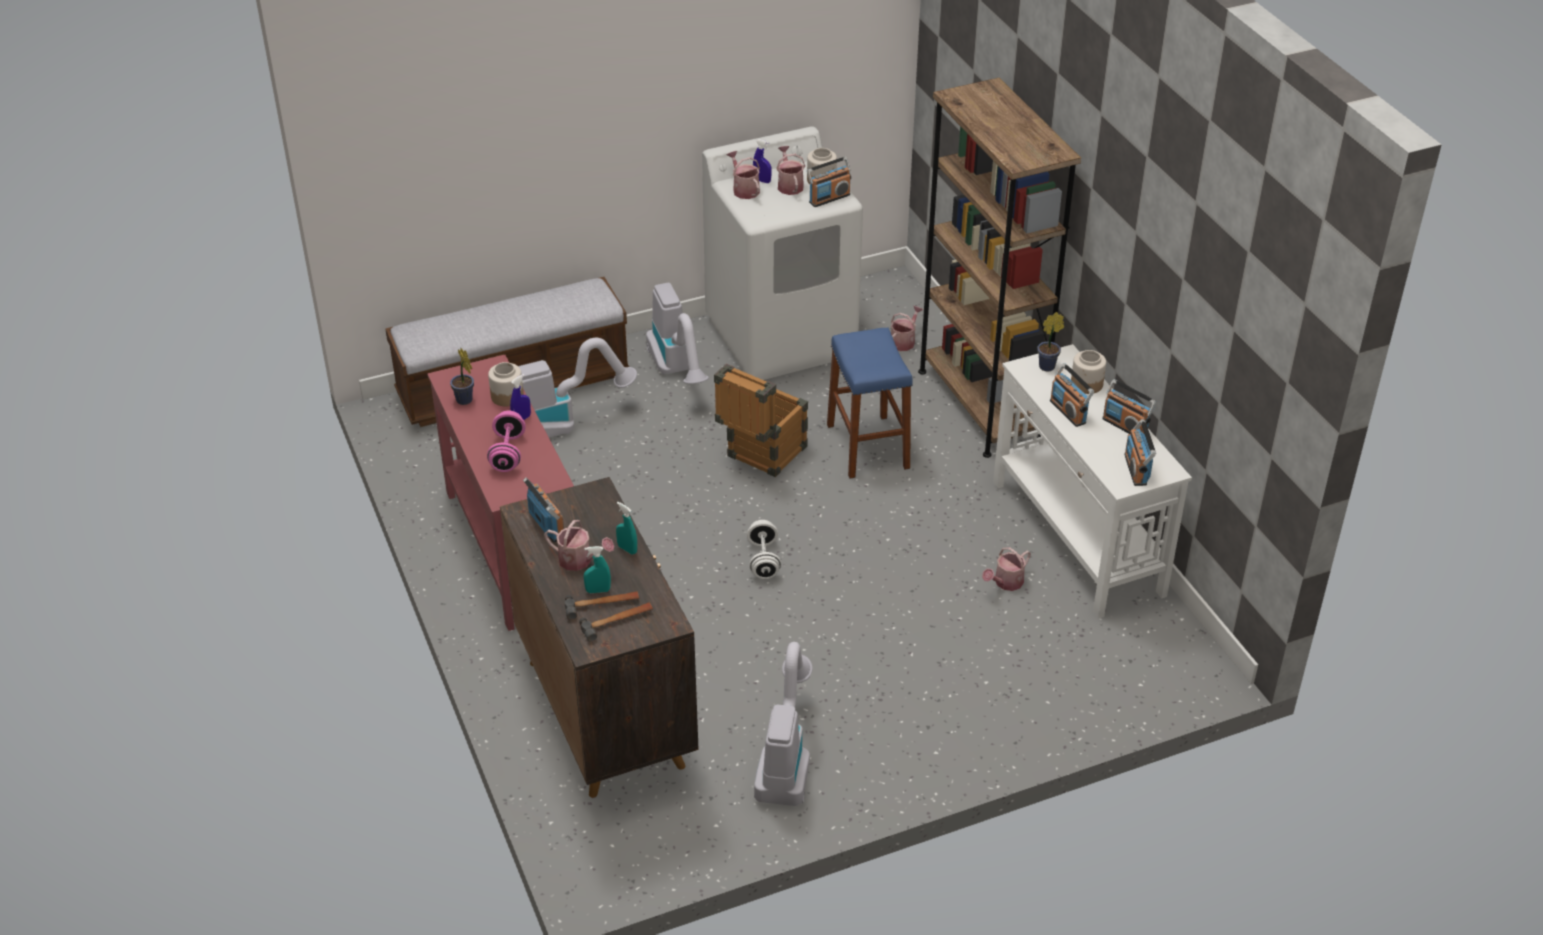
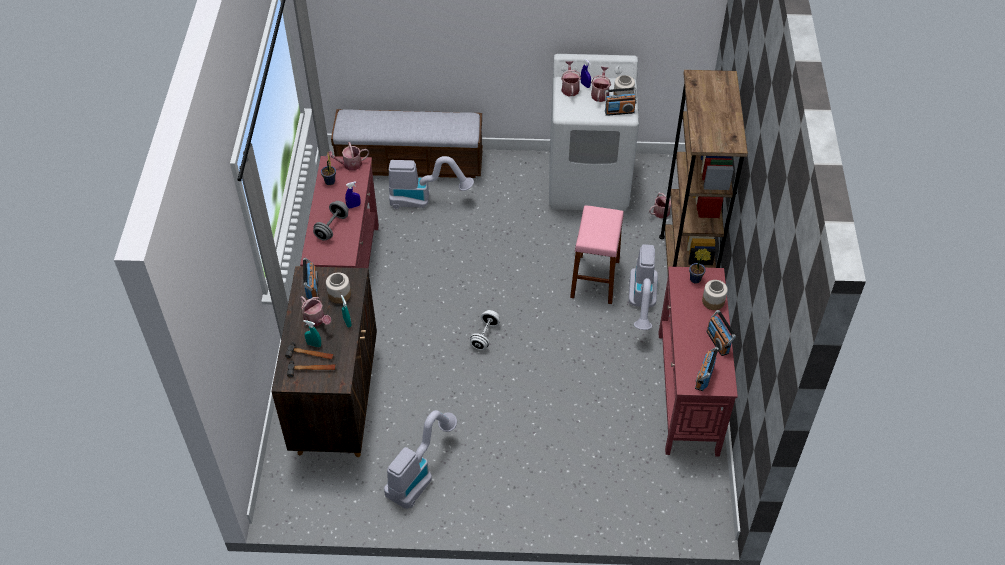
camera: 25 degrees right, 10 degrees up
pink dumbbell [487,410,526,472] -> grey dumbbell [313,201,349,241]
jar [488,362,524,406] -> jar moved to [326,272,351,304]
vacuum cleaner [646,283,709,384] -> vacuum cleaner moved to [629,244,658,330]
crate [714,364,808,477] -> none
blue stool [827,327,913,478] -> pink stool [570,205,624,304]
watering can [982,547,1031,591] -> watering can moved to [326,142,369,170]
white console table [993,344,1192,618] -> red console table [658,267,738,457]
radio [1050,363,1094,427] -> none

